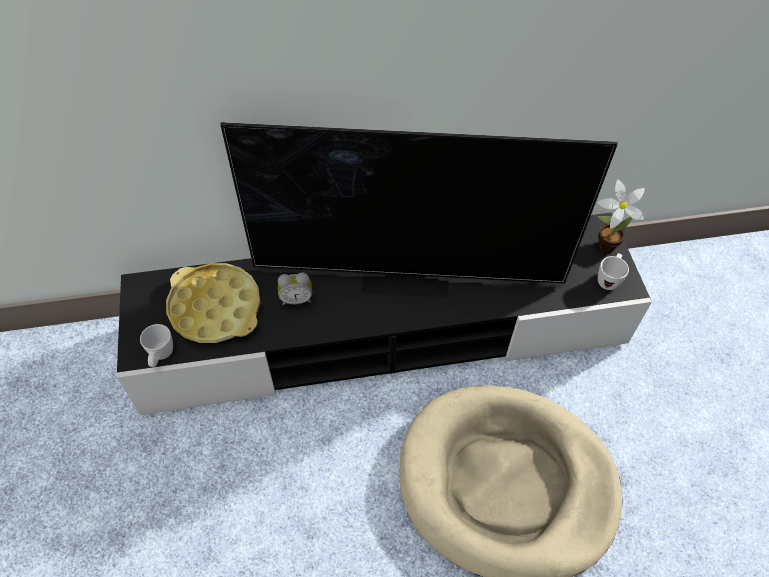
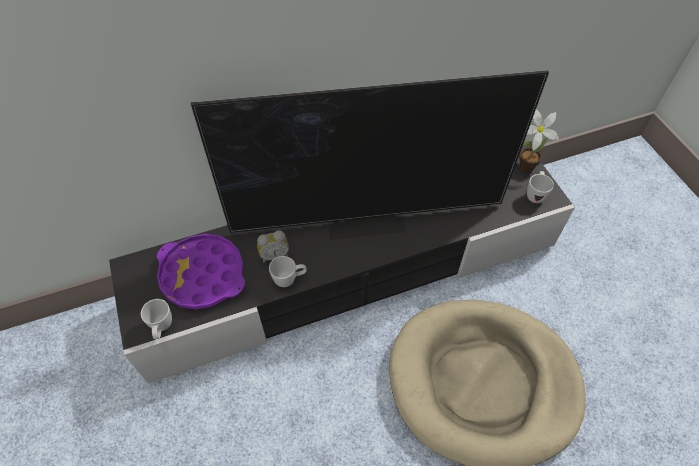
camera: 10 degrees left, 0 degrees up
yellow tray [166,263,260,343] -> purple tray [157,234,245,309]
none -> white mug [269,256,307,287]

